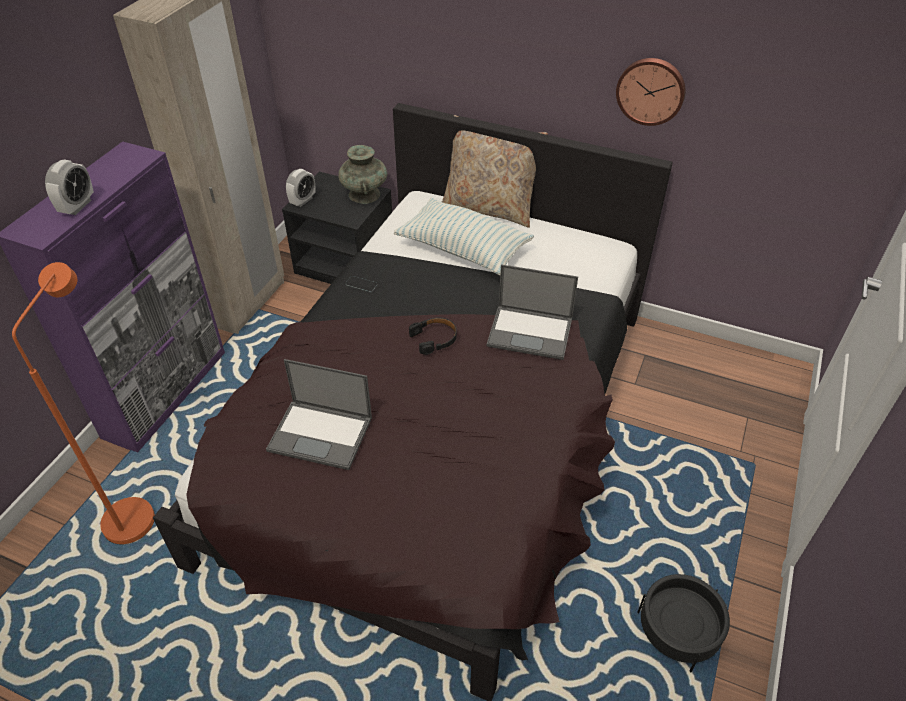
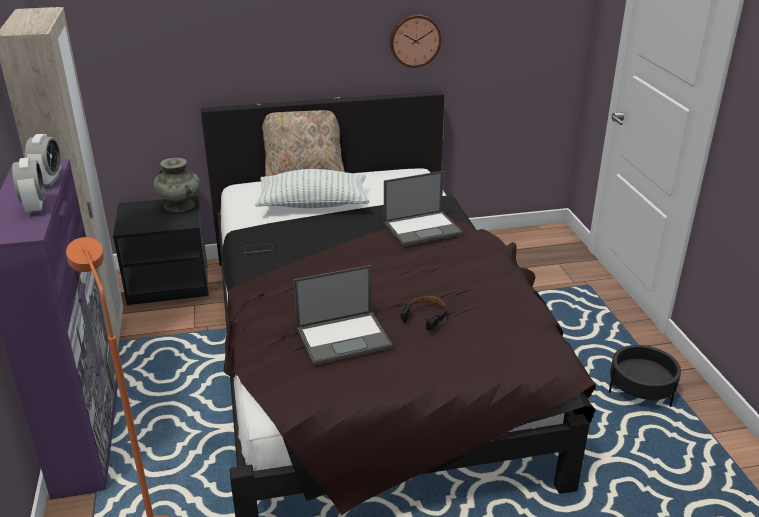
camera: 35 degrees left, 15 degrees down
alarm clock [286,169,316,207] -> alarm clock moved to [25,134,61,187]
black headphones [409,317,457,355] -> black headphones moved to [401,295,447,331]

